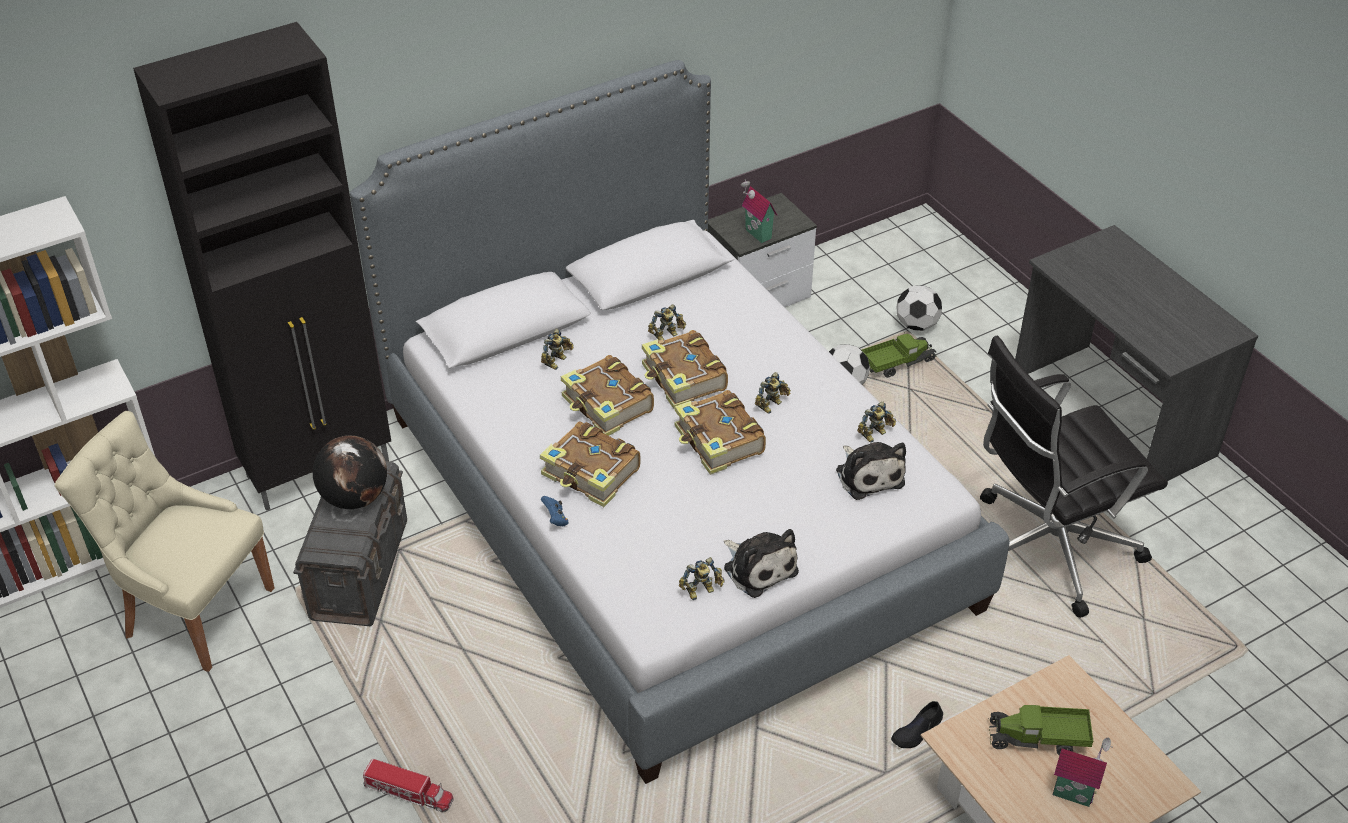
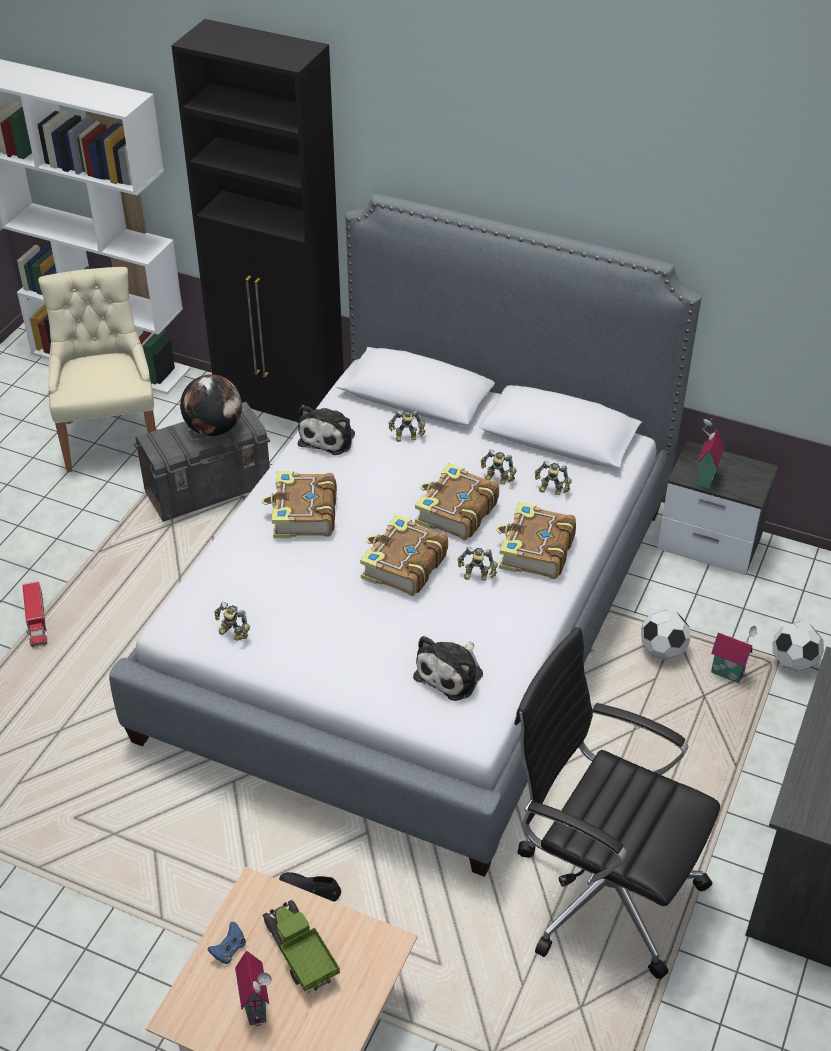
camera: 55 degrees right, 0 degrees up
blue game controller [541,496,568,526] -> blue game controller moved to [208,922,246,964]
book [561,355,654,436] -> book moved to [496,502,576,579]
plush toy [724,529,799,598] -> plush toy moved to [298,405,355,455]
toy robot [857,401,896,443] -> toy robot moved to [535,461,572,495]
toy truck [861,332,937,378] -> toy house [711,626,757,683]

